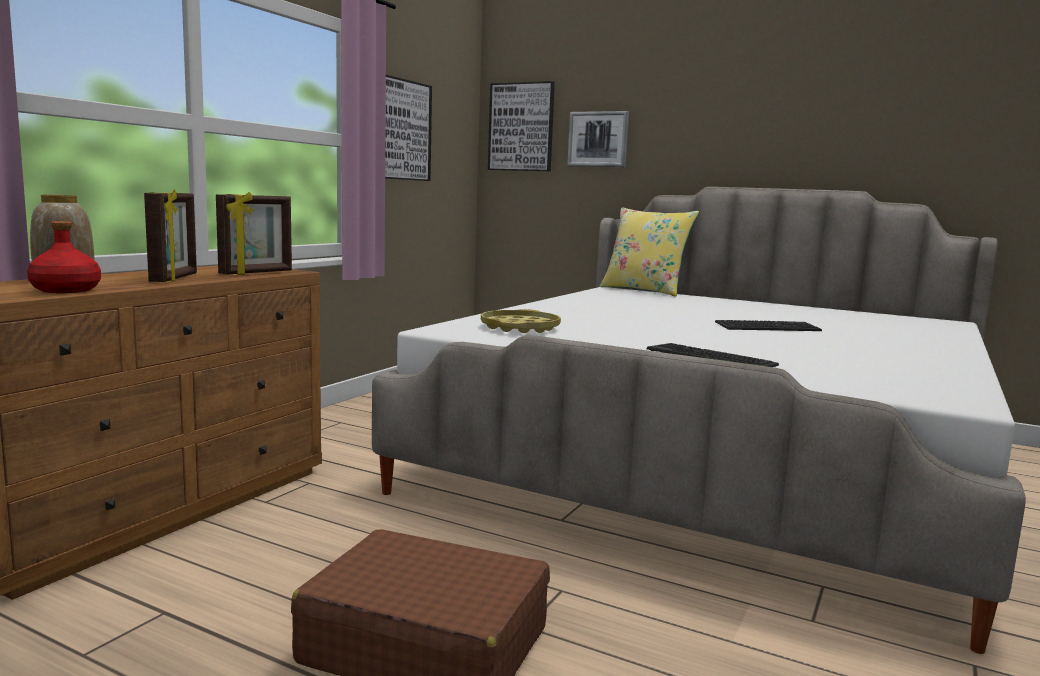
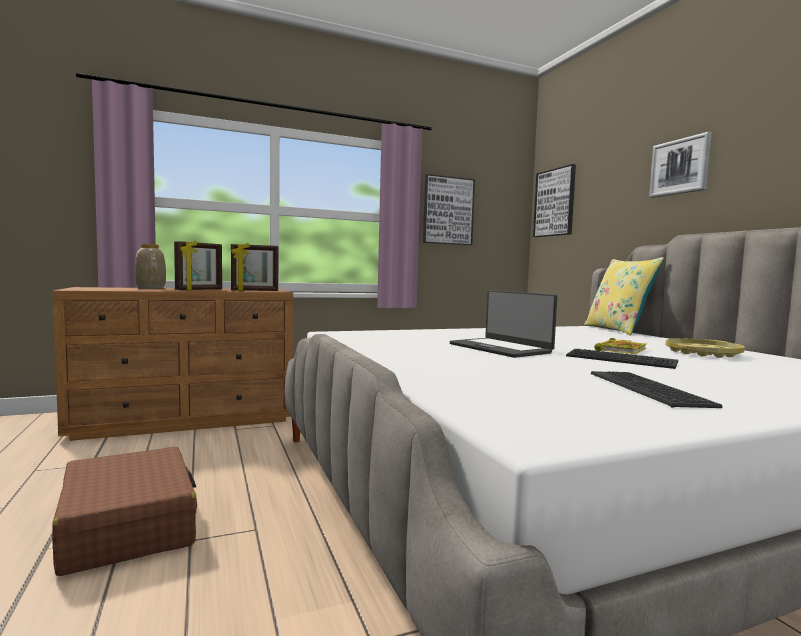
camera: 40 degrees right, 5 degrees down
red bottle [27,221,101,293] -> none
yellow tray [481,309,561,333] -> yellow tray moved to [665,338,745,358]
picture [567,111,629,167] -> picture moved to [649,132,712,198]
keyboard [647,343,779,367] -> keyboard moved to [591,371,722,408]
none -> laptop [450,290,557,358]
none -> book [594,338,646,354]

